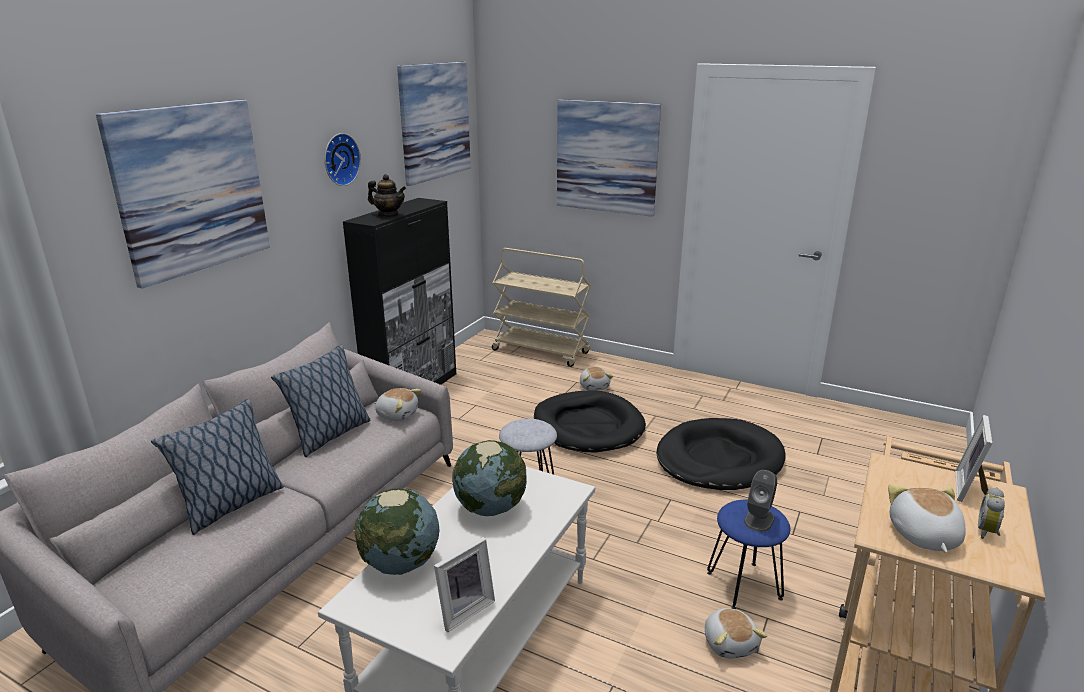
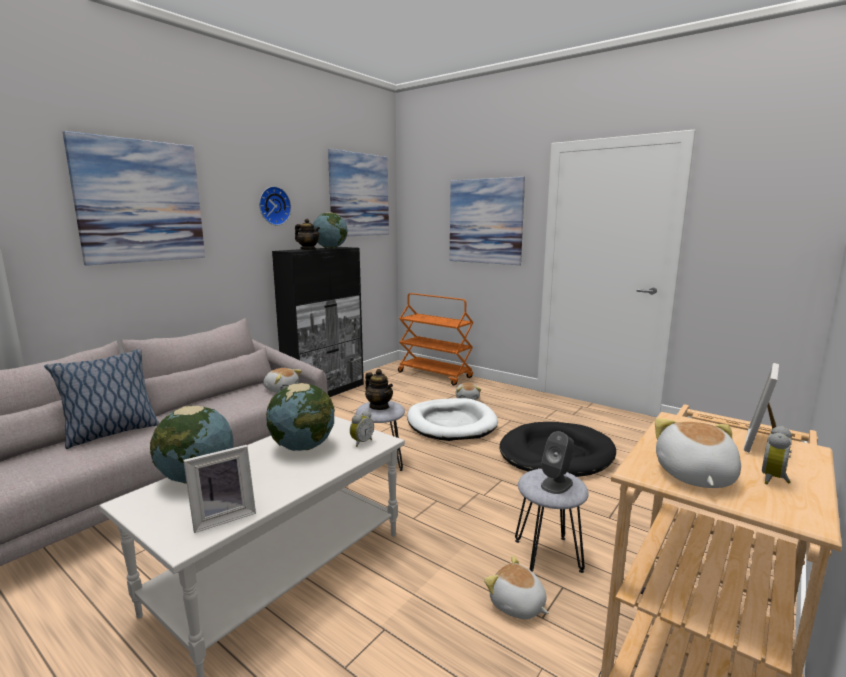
camera: 10 degrees right, 10 degrees down
pillow [271,345,371,457] -> none
beige cart [492,248,591,367] -> orange cart [398,293,474,385]
black dog bed [534,390,646,453] -> white dog bed [407,398,498,441]
plush toy [705,608,767,659] -> plush toy turned 135 degrees clockwise [484,555,549,619]
blue stool [707,500,790,609] -> grey stool [515,469,589,573]
none -> globe [313,212,348,248]
none -> alarm clock [350,410,374,447]
none -> teapot [365,369,393,410]

